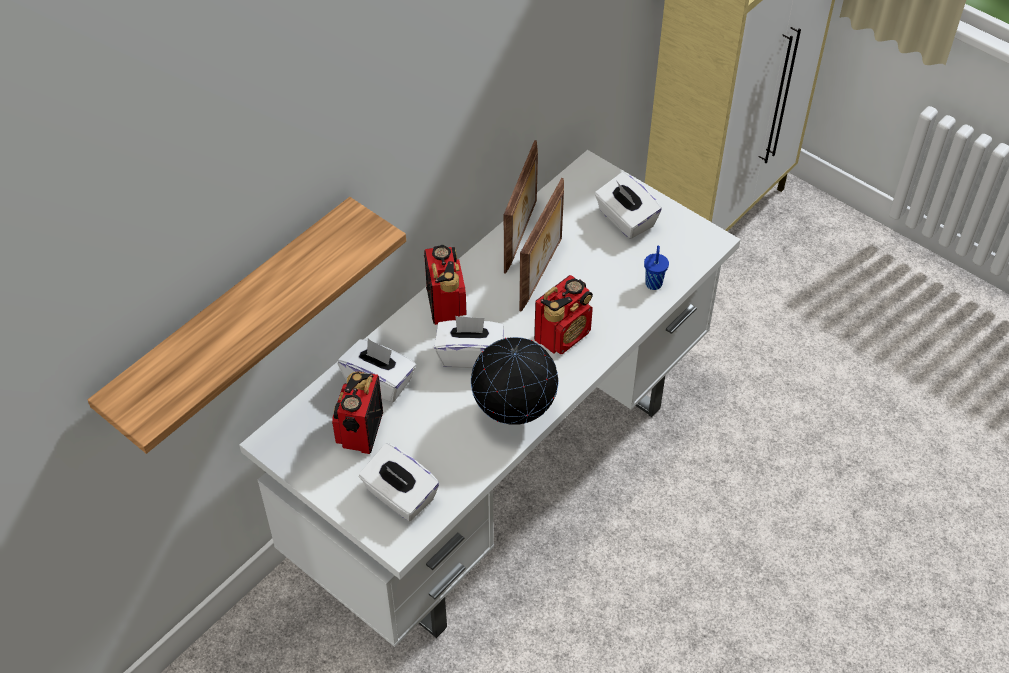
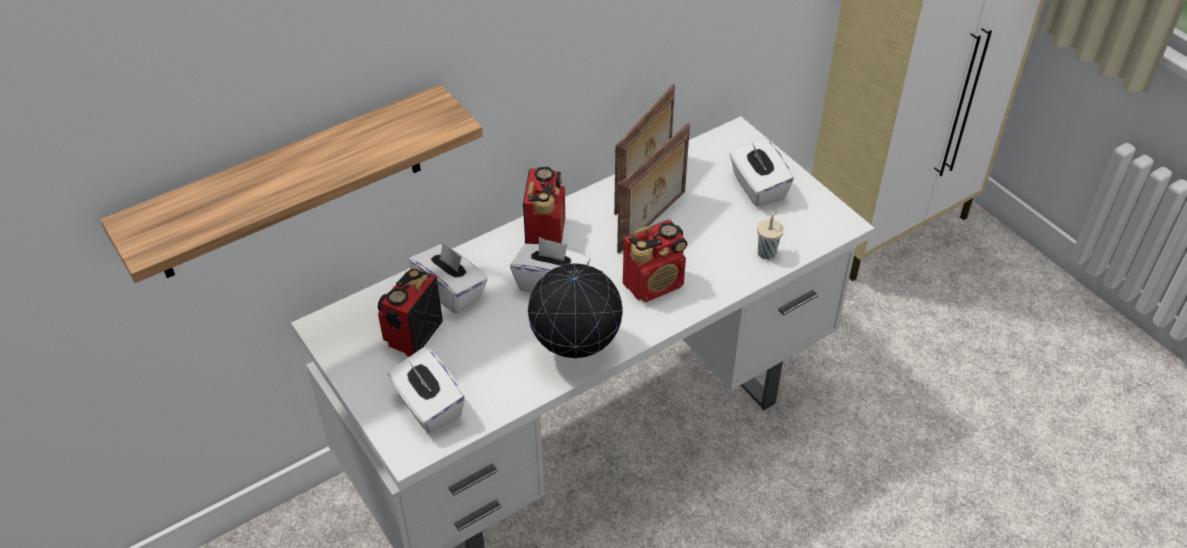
camera: 15 degrees right, 5 degrees down
blue cup [644,246,669,290] -> beige cup [757,211,784,260]

